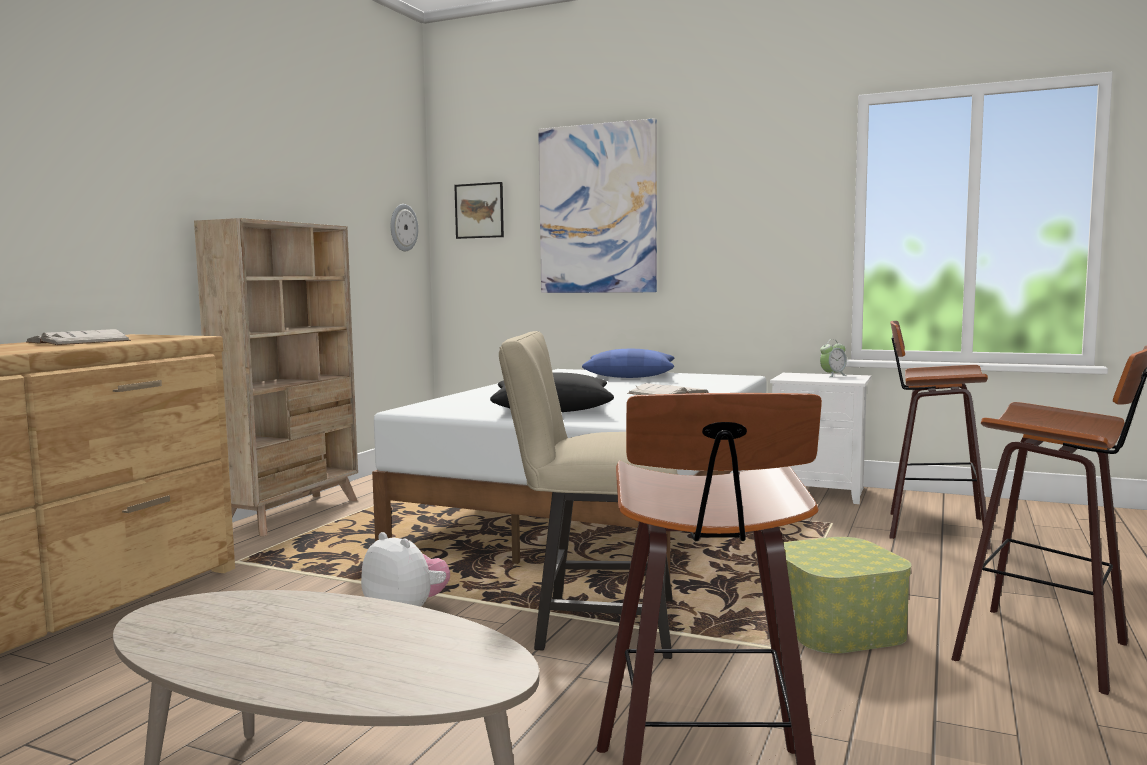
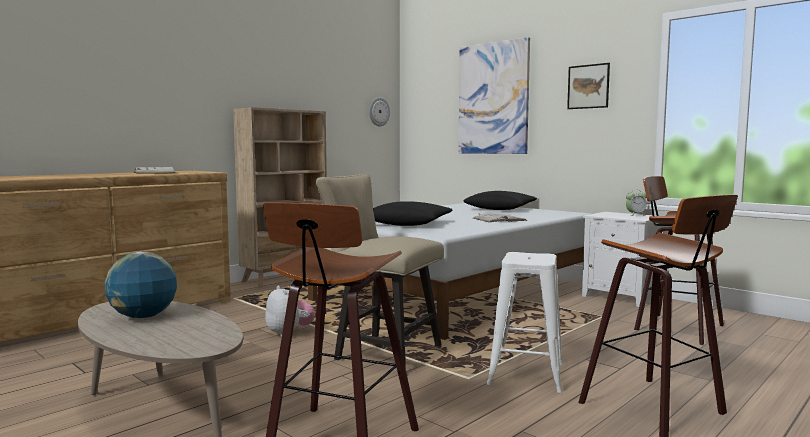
camera: 20 degrees right, 0 degrees up
picture [454,182,504,239] -> picture moved to [567,63,610,109]
blue pillow [582,349,674,378] -> black pillow [463,191,537,210]
storage box [783,537,911,654] -> white stool [487,252,563,393]
none -> globe [105,251,177,318]

